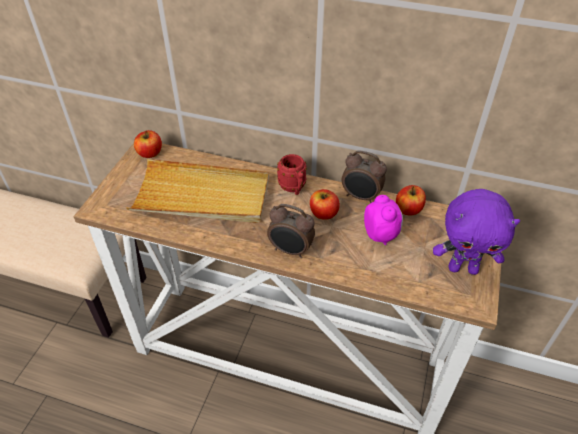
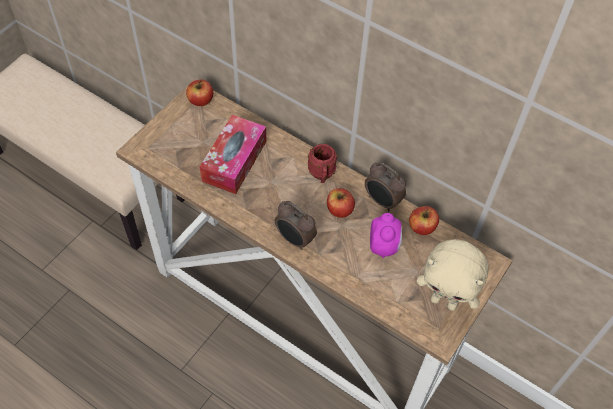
camera: 15 degrees right, 10 degrees up
beige tray [126,159,269,223] -> tissue box [199,115,266,194]
purple plush toy [433,189,520,275] -> beige plush toy [416,239,489,311]

